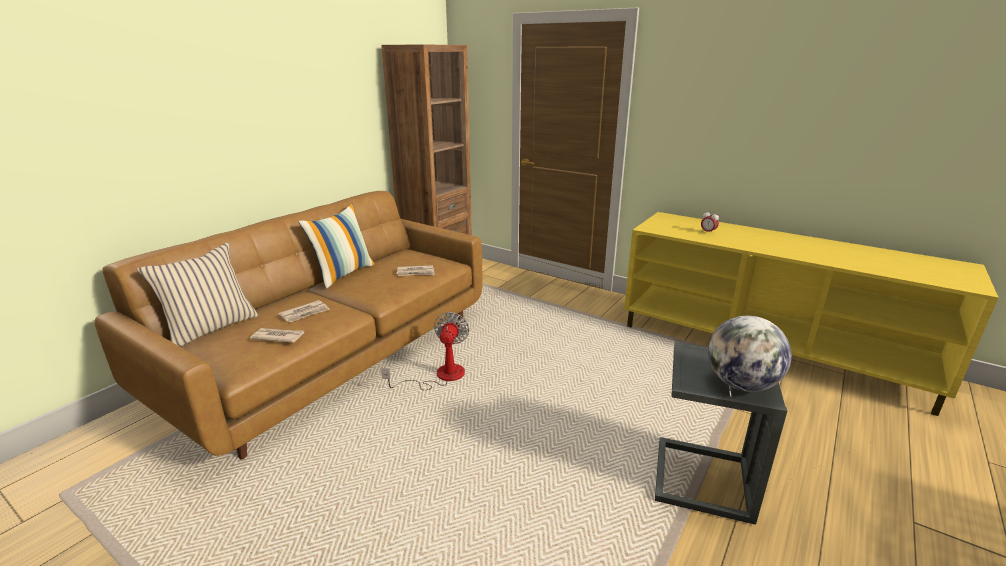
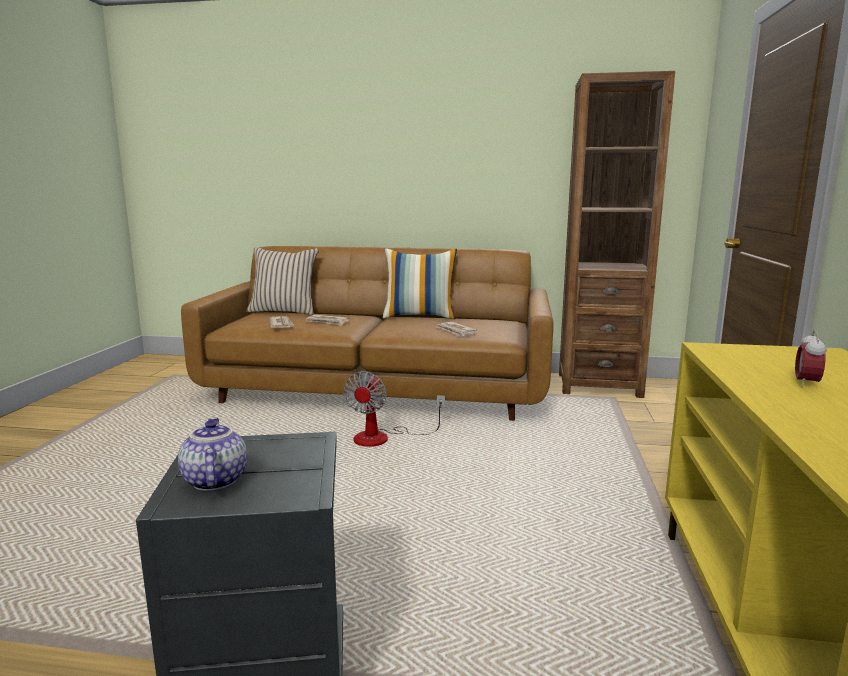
camera: 65 degrees right, 10 degrees down
fan [381,312,469,390] -> fan turned 120 degrees clockwise [344,371,445,447]
globe [708,316,792,392] -> teapot [178,418,247,491]

